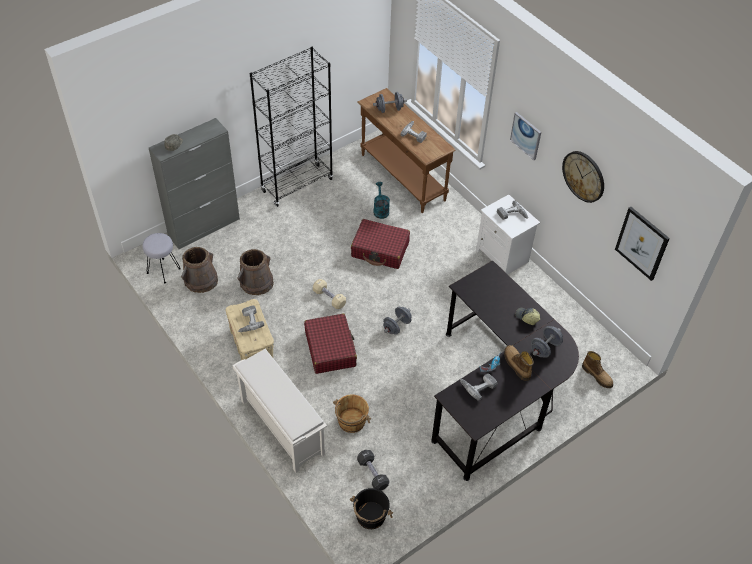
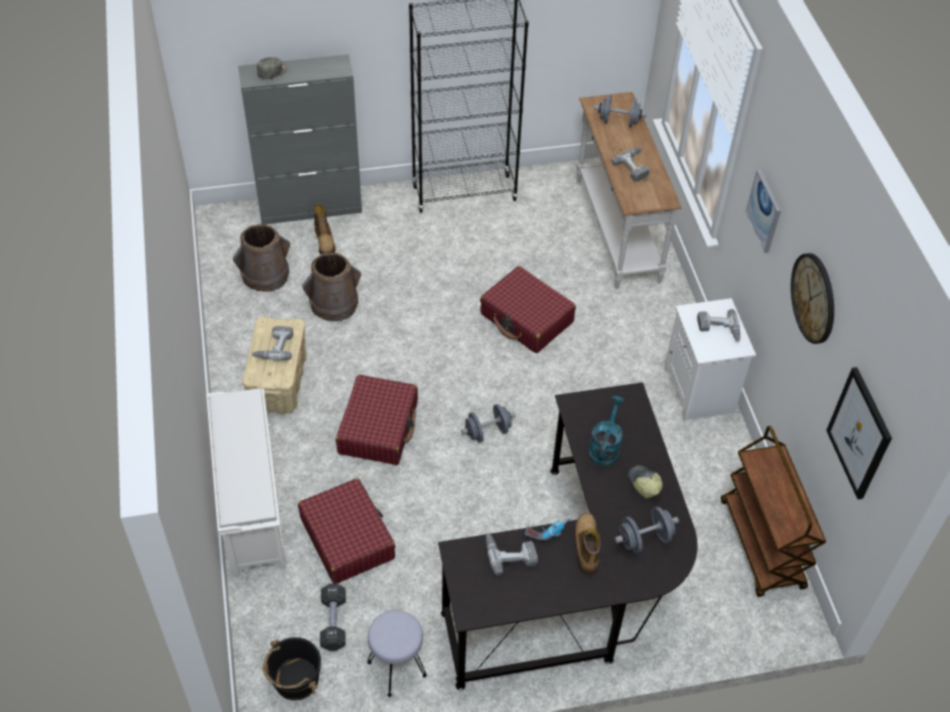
camera: 25 degrees right, 0 degrees up
grey stool [142,233,181,283] -> grey stool moved to [367,610,427,697]
beige dumbbell [313,279,346,309] -> none
brown bucket [333,395,371,433] -> red suitcase [298,478,396,584]
brown console table [357,88,456,213] -> white console table [577,92,681,289]
turquoise watering can [373,182,390,219] -> turquoise watering can moved to [588,396,624,466]
boot [582,351,613,388] -> boot moved to [313,203,335,254]
none -> brown cart [721,426,826,597]

